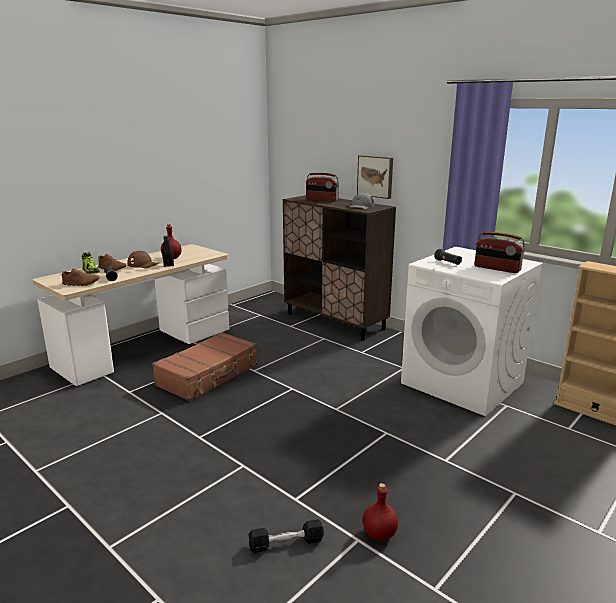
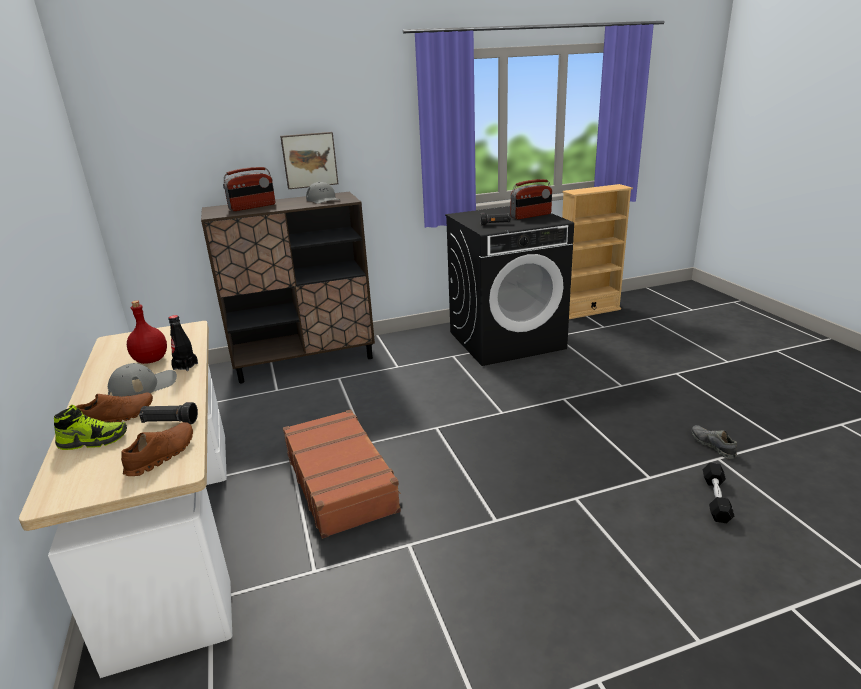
camera: 60 degrees left, 5 degrees up
brown cap [127,251,159,268] -> grey cap [108,363,177,397]
red bottle [363,483,398,541] -> grey shoe [691,425,737,459]
white washing machine [401,247,543,416] -> black washing machine [445,206,574,366]

